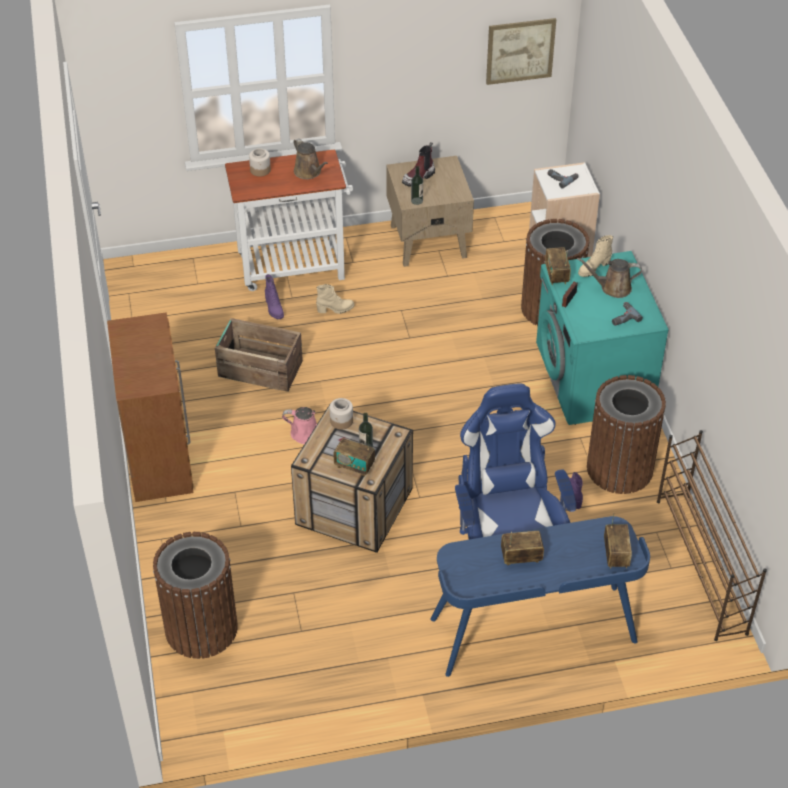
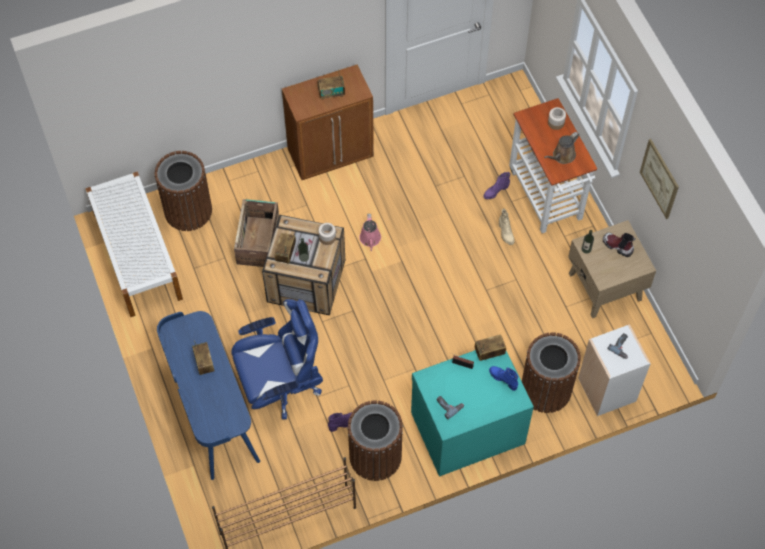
camera: 80 degrees right, 15 degrees up
crate [215,318,303,392] -> crate moved to [234,199,279,267]
picture [486,18,556,85] -> picture moved to [640,139,679,219]
brown watering can [577,258,642,298] -> none
beige boot [578,235,613,277] -> blue boot [489,366,518,391]
radio [604,513,632,568] -> radio moved to [317,76,345,100]
none -> white bench [85,171,183,317]

